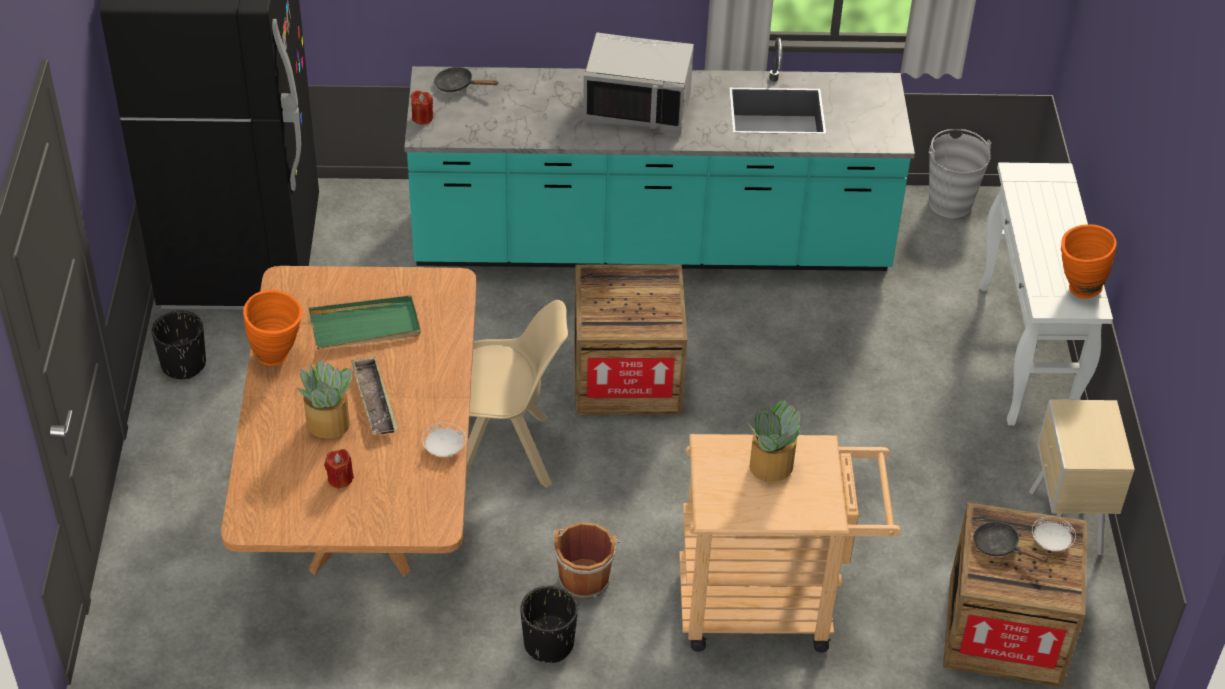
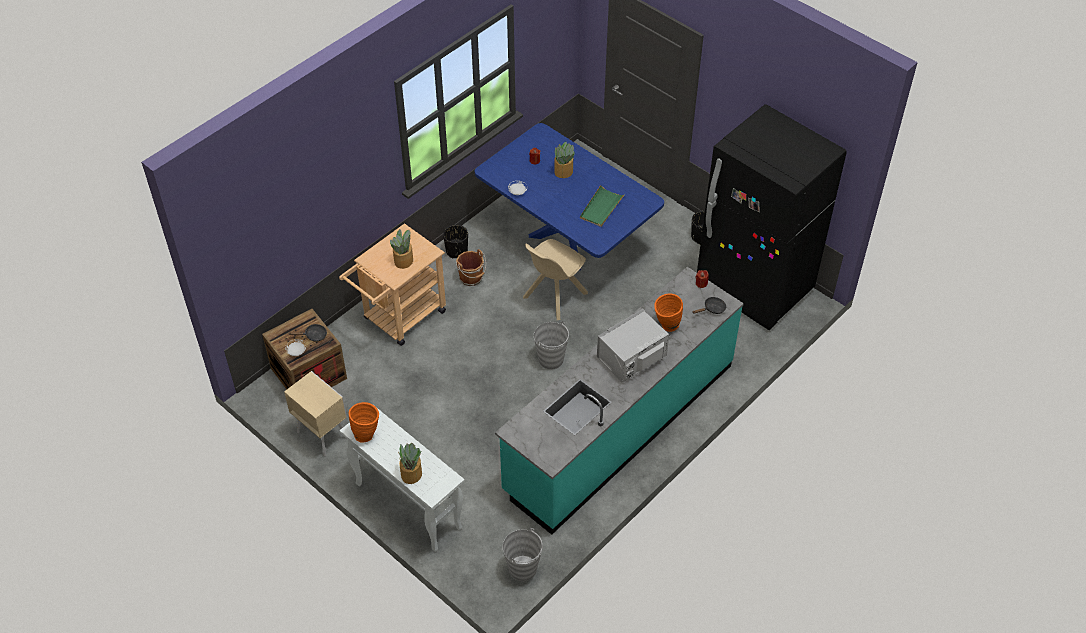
camera: 135 degrees right, 5 degrees up
brown dining table [221,266,476,576] -> blue dining table [475,123,664,270]
orange vase [243,290,303,366] -> orange vase moved to [654,293,683,332]
tray [351,357,398,434] -> none
crate [574,265,687,415] -> grey bucket [534,321,569,370]
none -> potted plant [398,443,422,484]

